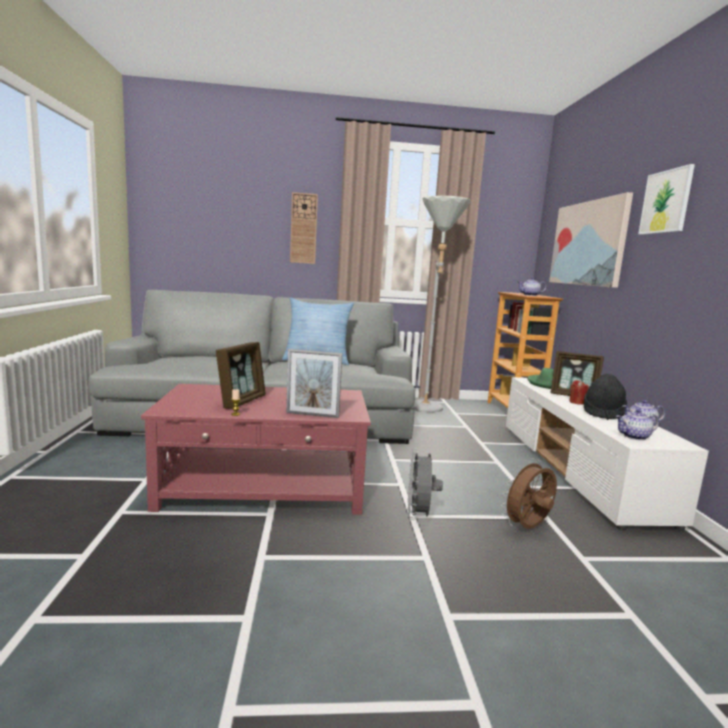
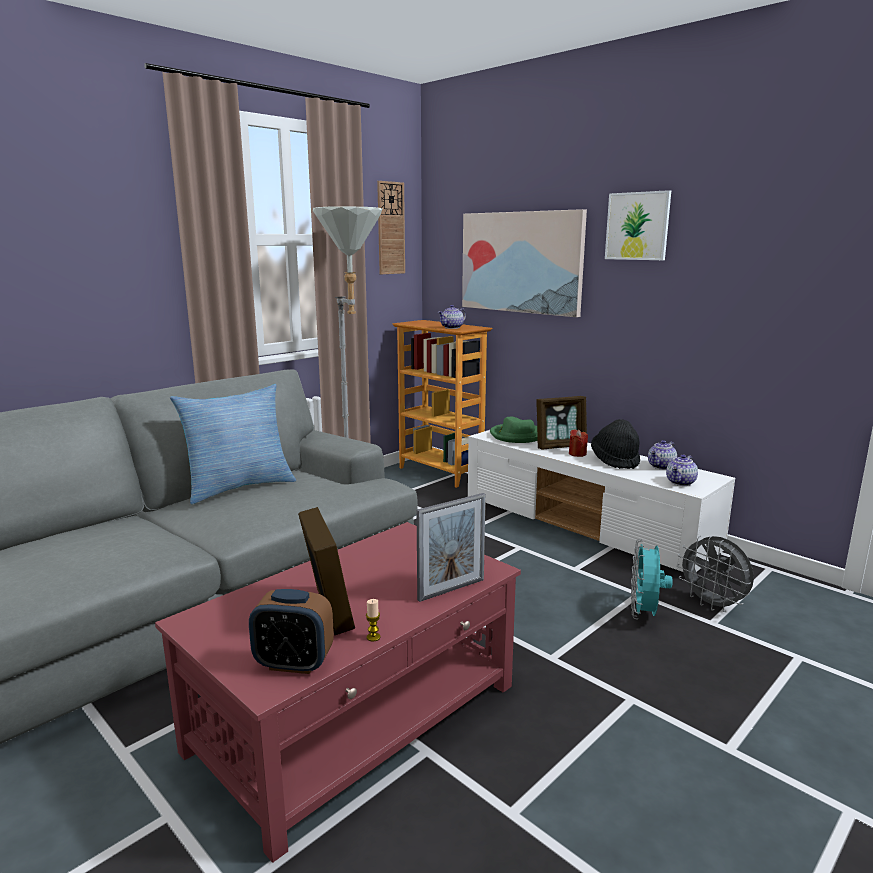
camera: 40 degrees left, 5 degrees up
wall clock [290,192,318,264] -> wall clock moved to [377,181,405,274]
grey fan [408,448,443,520] -> grey fan moved to [676,536,754,612]
brown fan [501,458,557,529] -> turquoise fan [631,539,673,620]
none -> alarm clock [249,589,334,674]

